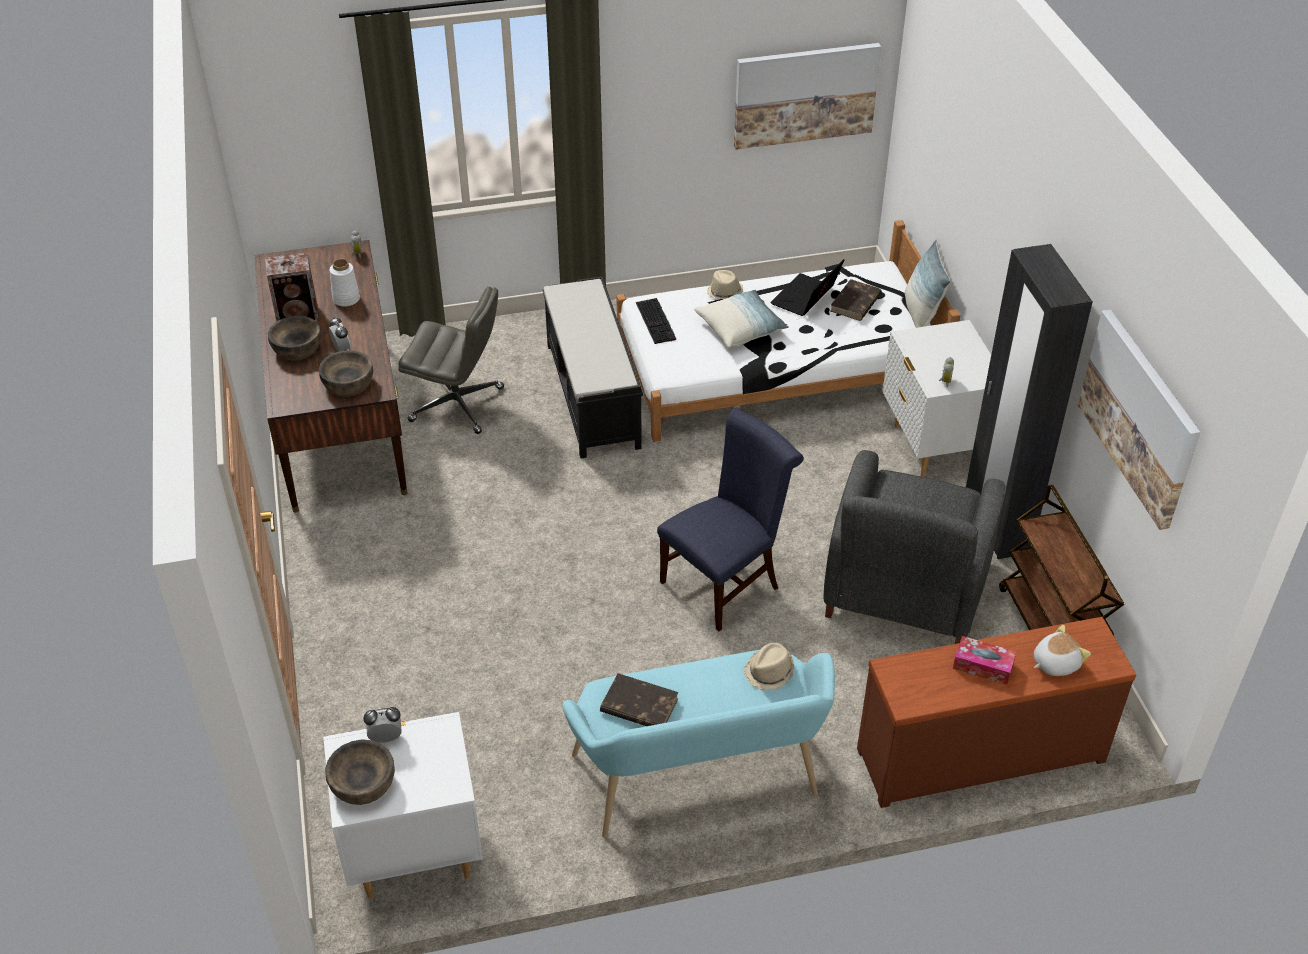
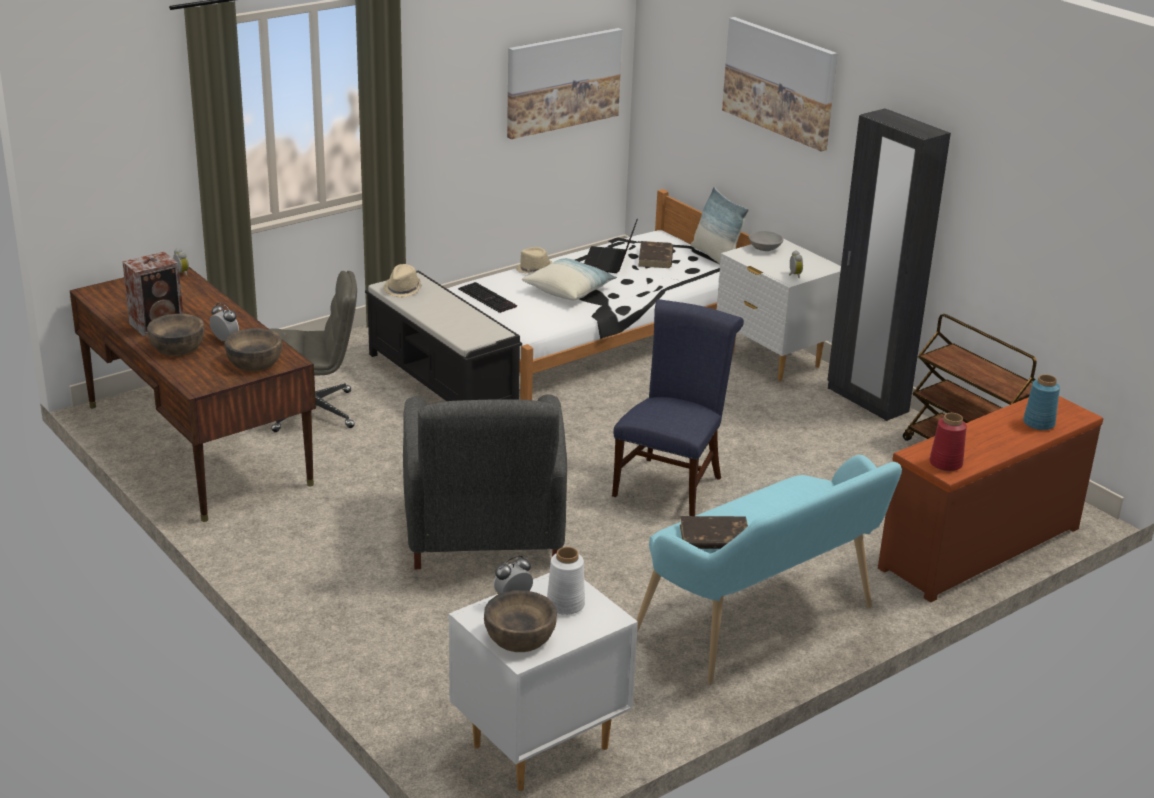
camera: 25 degrees left, 15 degrees down
white vase [330,259,360,306] -> white vase moved to [547,547,585,615]
beige hat [744,643,794,691] -> beige hat moved to [383,264,422,298]
grey armchair [823,450,1006,644] -> grey armchair moved to [403,395,567,569]
tissue box [953,636,1016,685] -> none
plush toy [1034,625,1091,676] -> blue vase [1023,374,1060,430]
picture [1078,310,1200,530] -> picture moved to [722,17,837,151]
none -> grey bowl [749,231,784,251]
none -> red vase [930,413,967,471]

